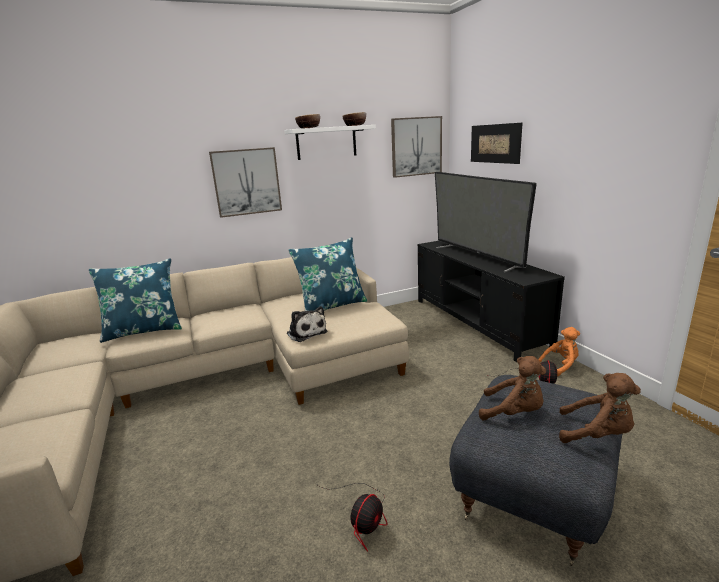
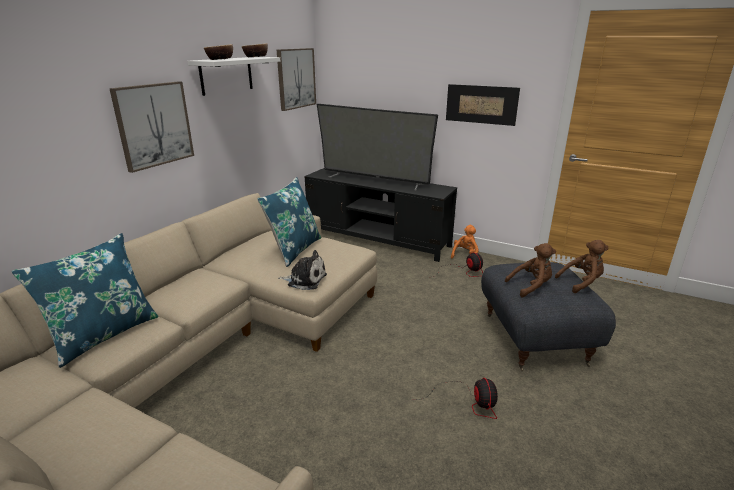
camera: 40 degrees left, 5 degrees up
picture [471,123,523,164] -> picture moved to [446,84,520,126]

